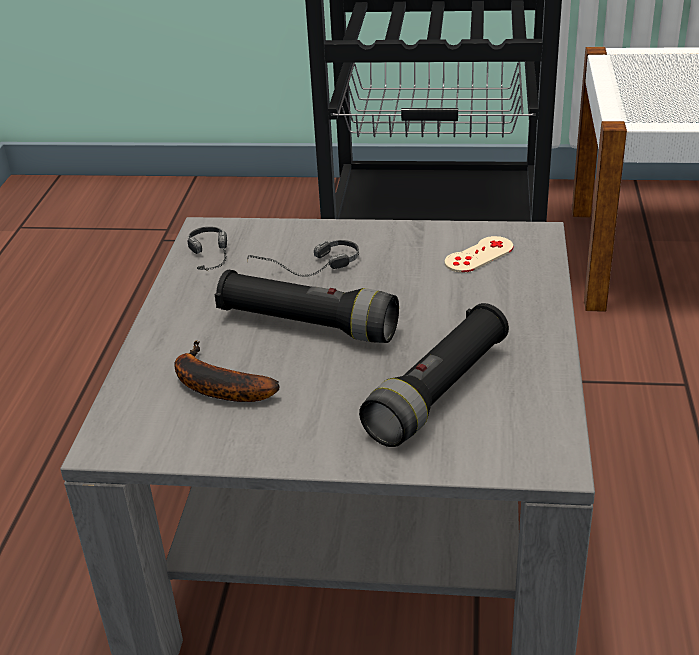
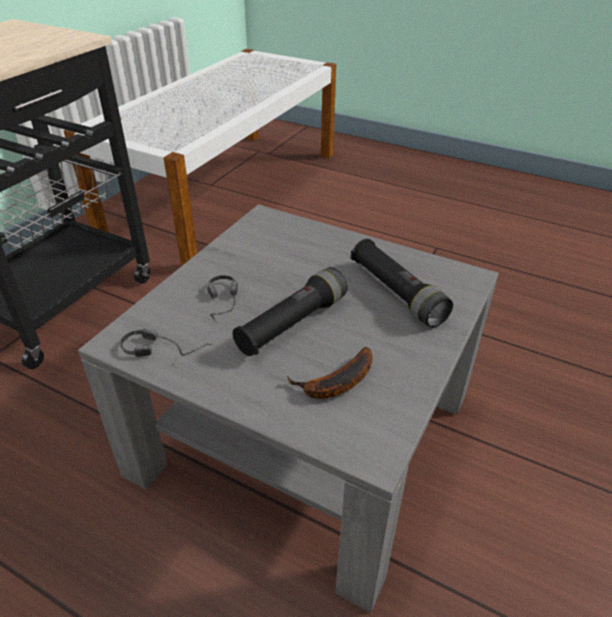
camera: 70 degrees left, 5 degrees up
beige game controller [444,236,514,273] -> none

